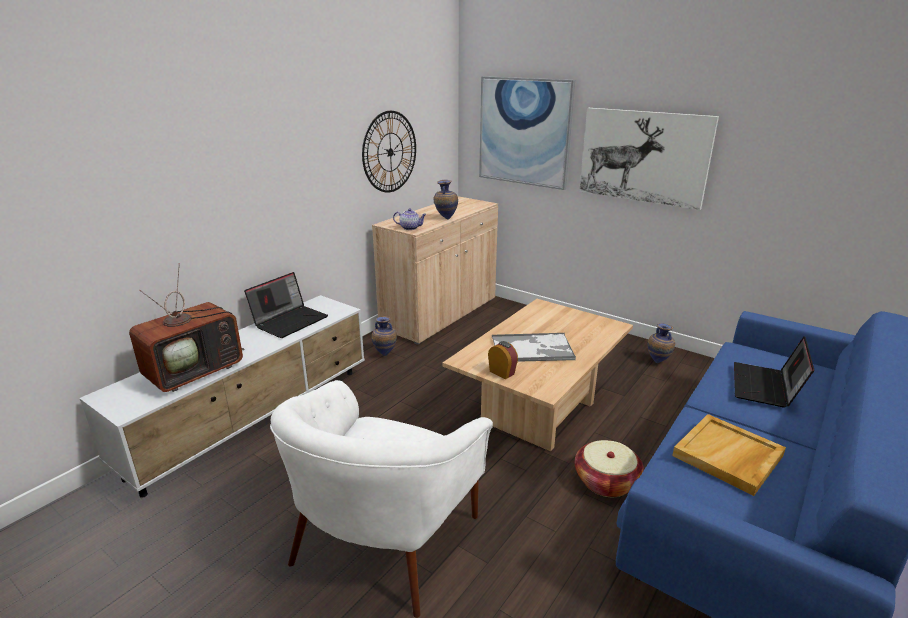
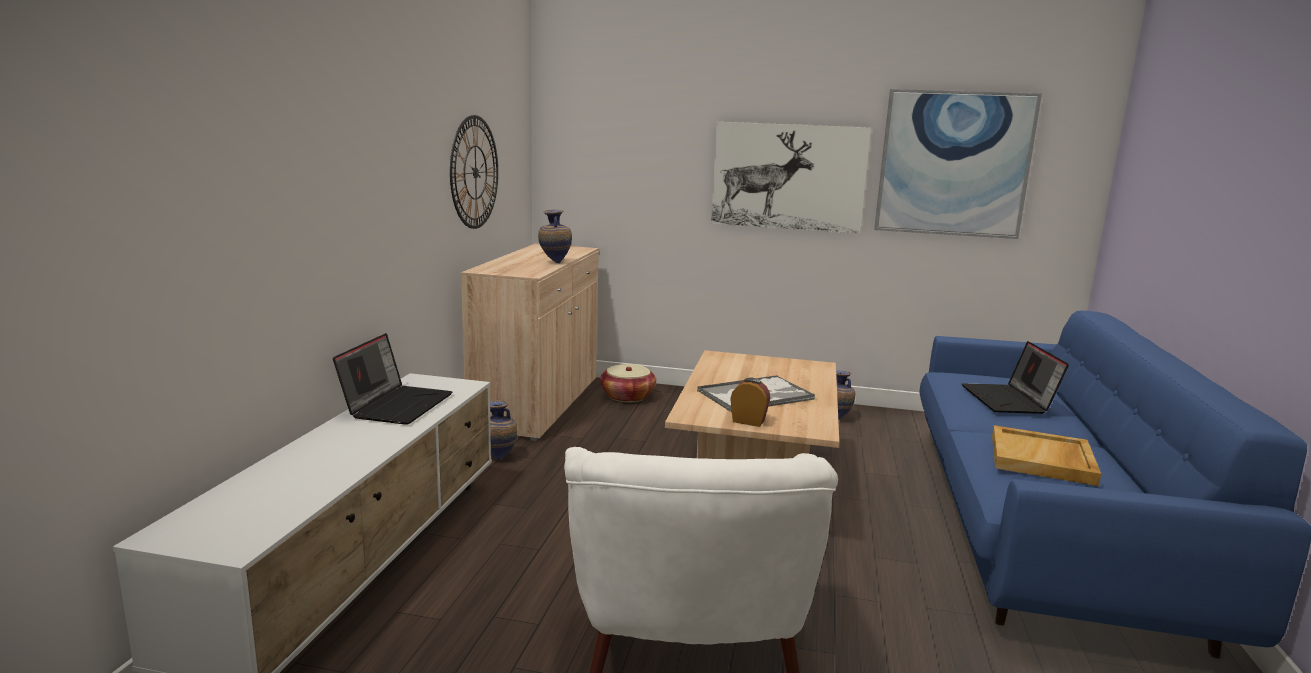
camera: 25 degrees left, 10 degrees down
television [129,263,244,392] -> none
teapot [393,208,427,230] -> none
picture [479,76,575,190] -> picture moved to [874,89,1042,239]
basket [575,440,644,497] -> basket moved to [600,364,656,402]

